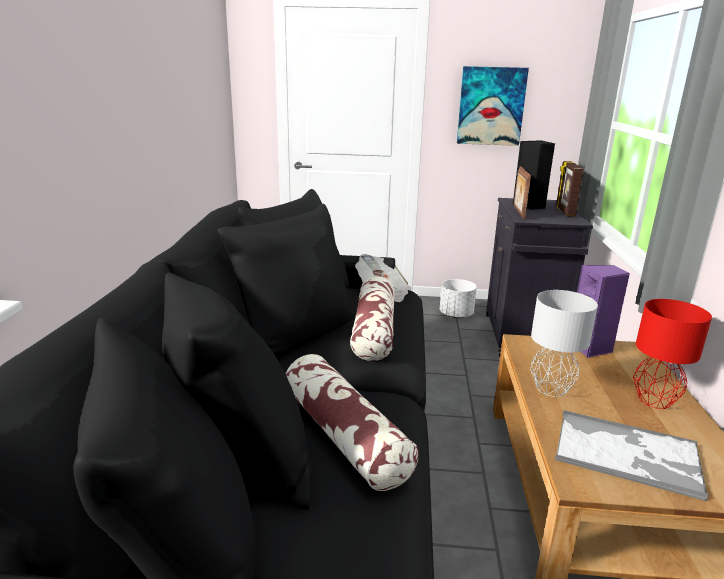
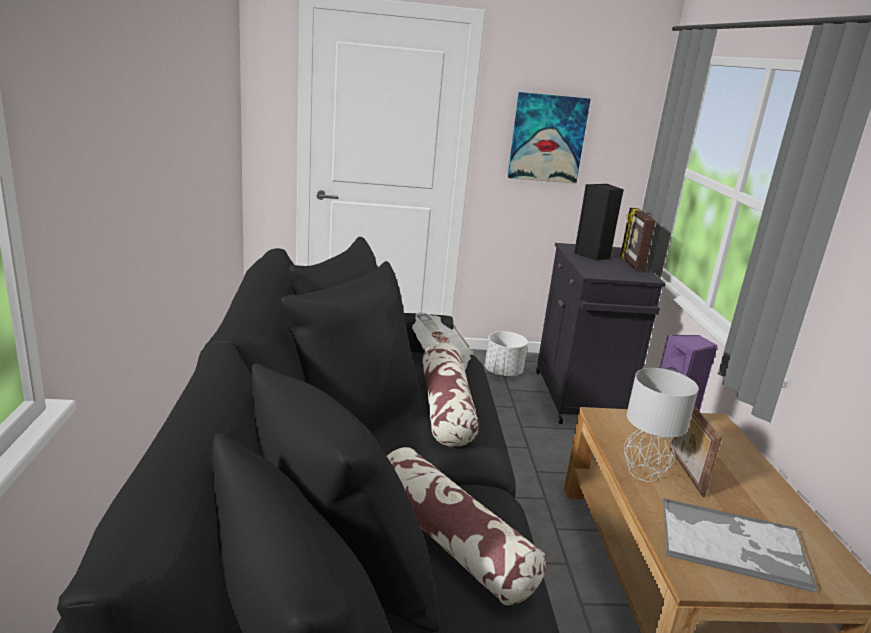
camera: 10 degrees left, 0 degrees up
picture frame [514,166,531,220] -> picture frame moved to [670,405,722,497]
red table lamp [633,299,712,409] -> none

